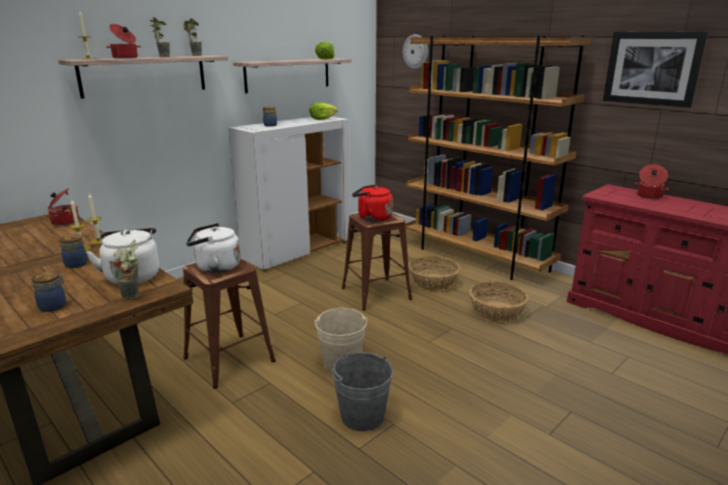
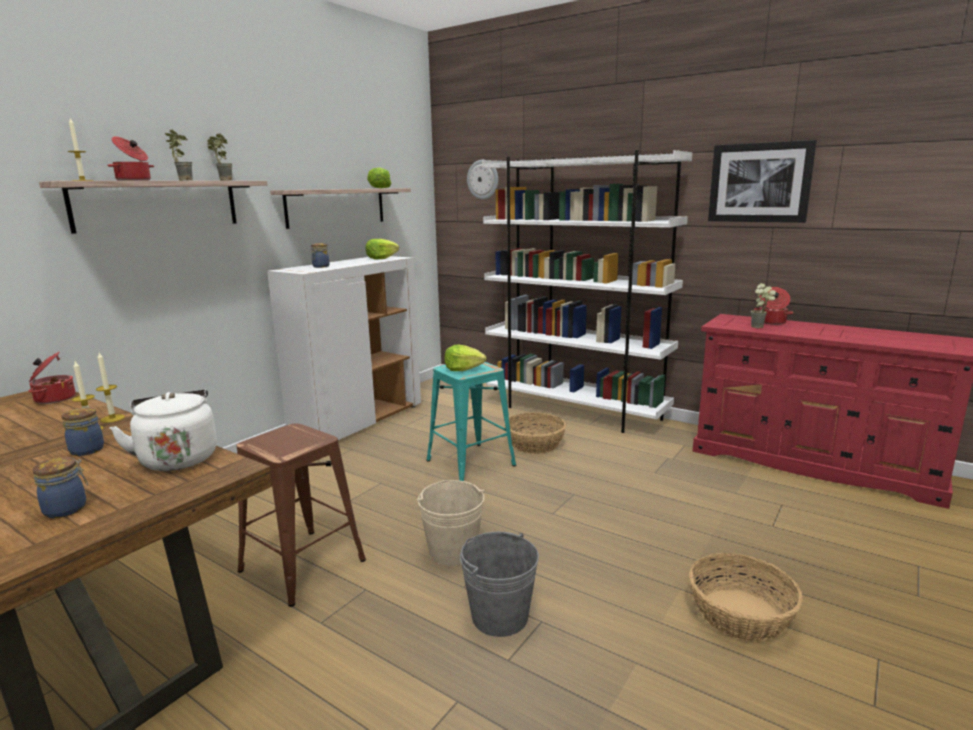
camera: 10 degrees left, 5 degrees down
potted plant [113,240,139,300] -> potted plant moved to [751,283,776,328]
white kettle [186,223,240,273] -> none
brown stool [342,213,412,311] -> turquoise stool [427,362,516,481]
red kettle [352,184,393,222] -> lettuce [444,345,486,371]
brown bookcase [405,36,593,280] -> white bookcase [482,150,692,433]
basket [470,281,529,322] -> basket moved to [689,553,803,642]

